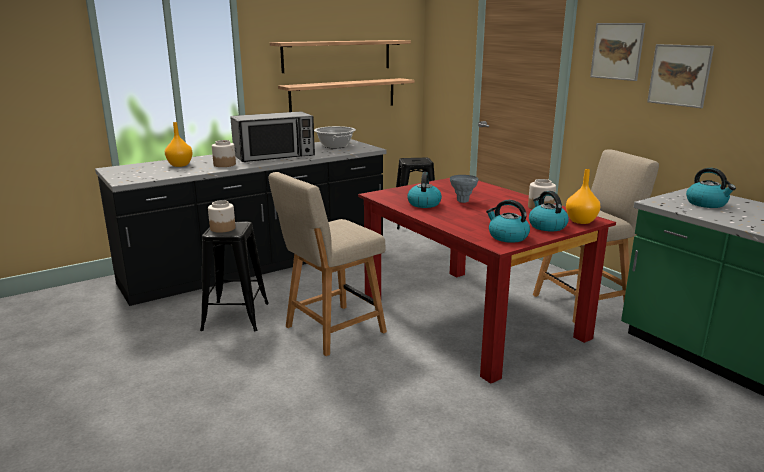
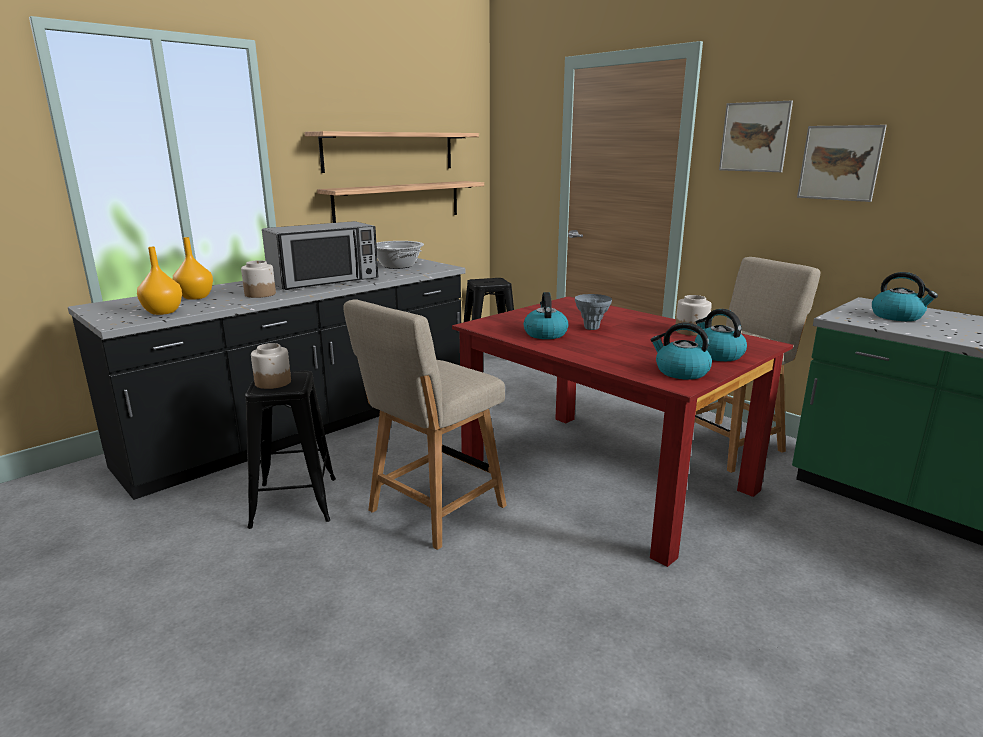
camera: 10 degrees left, 0 degrees up
orange vase [566,169,600,224] -> orange vase moved to [137,247,182,315]

